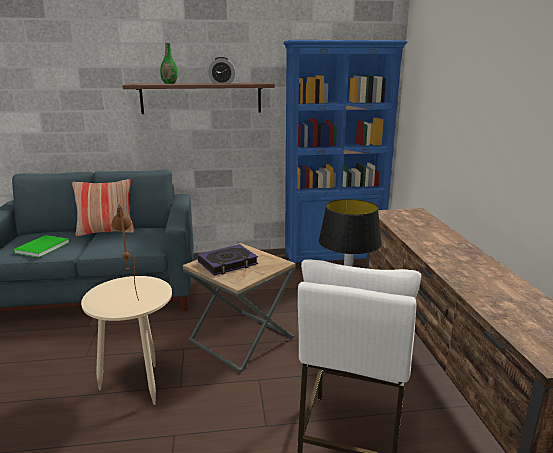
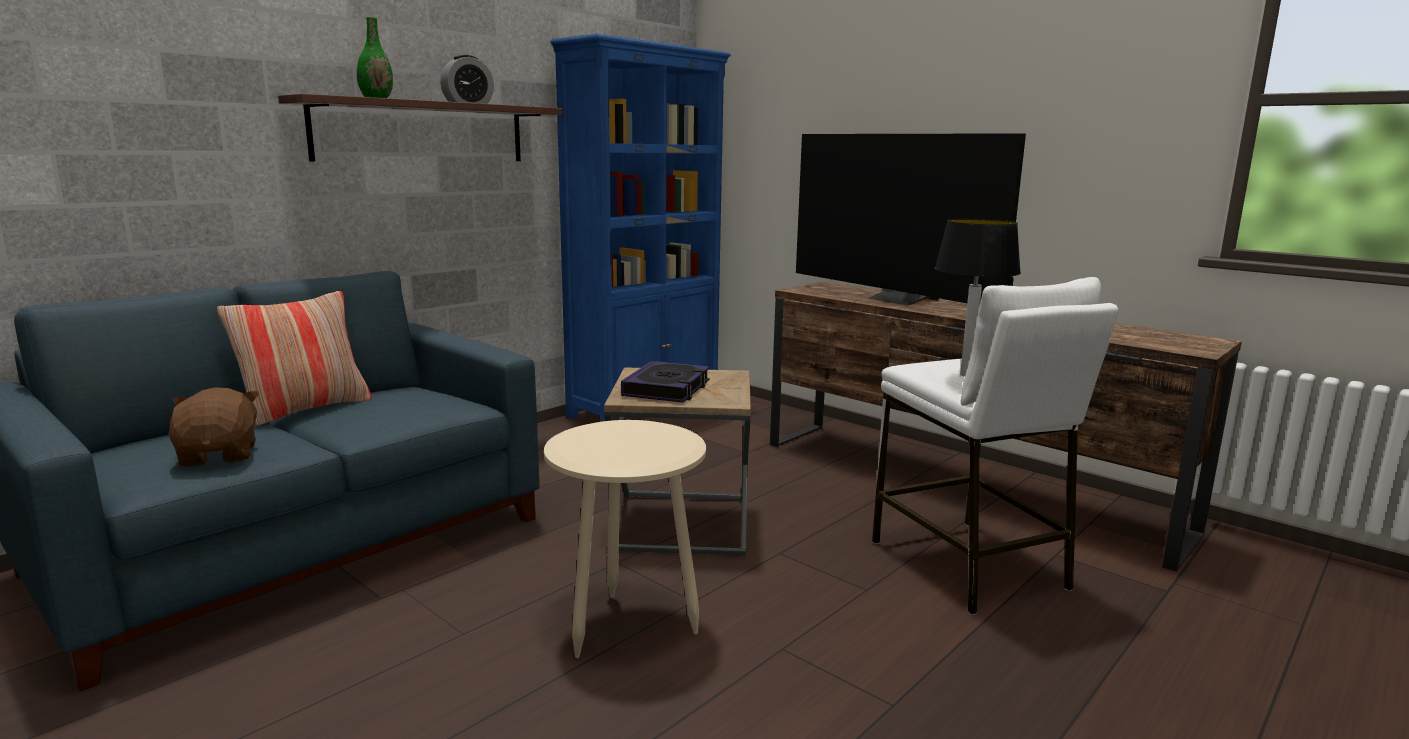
camera: 40 degrees left, 5 degrees down
green book [13,235,70,257] -> brown plush toy [169,387,259,467]
brown table lamp [111,205,139,301] -> none
none -> television [796,133,1026,306]

